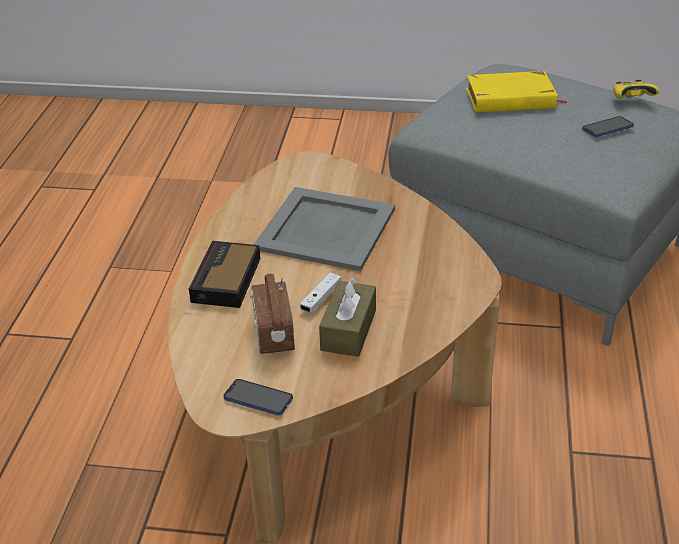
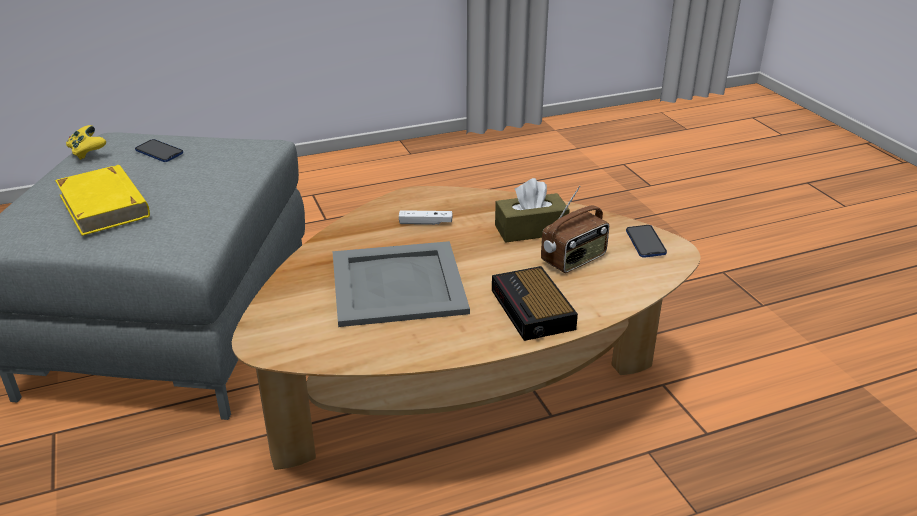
camera: 120 degrees left, 5 degrees down
alarm clock [189,241,260,308] -> alarm clock turned 90 degrees clockwise [492,266,578,341]
white game controller [300,272,341,313] -> white game controller moved to [399,210,452,225]

